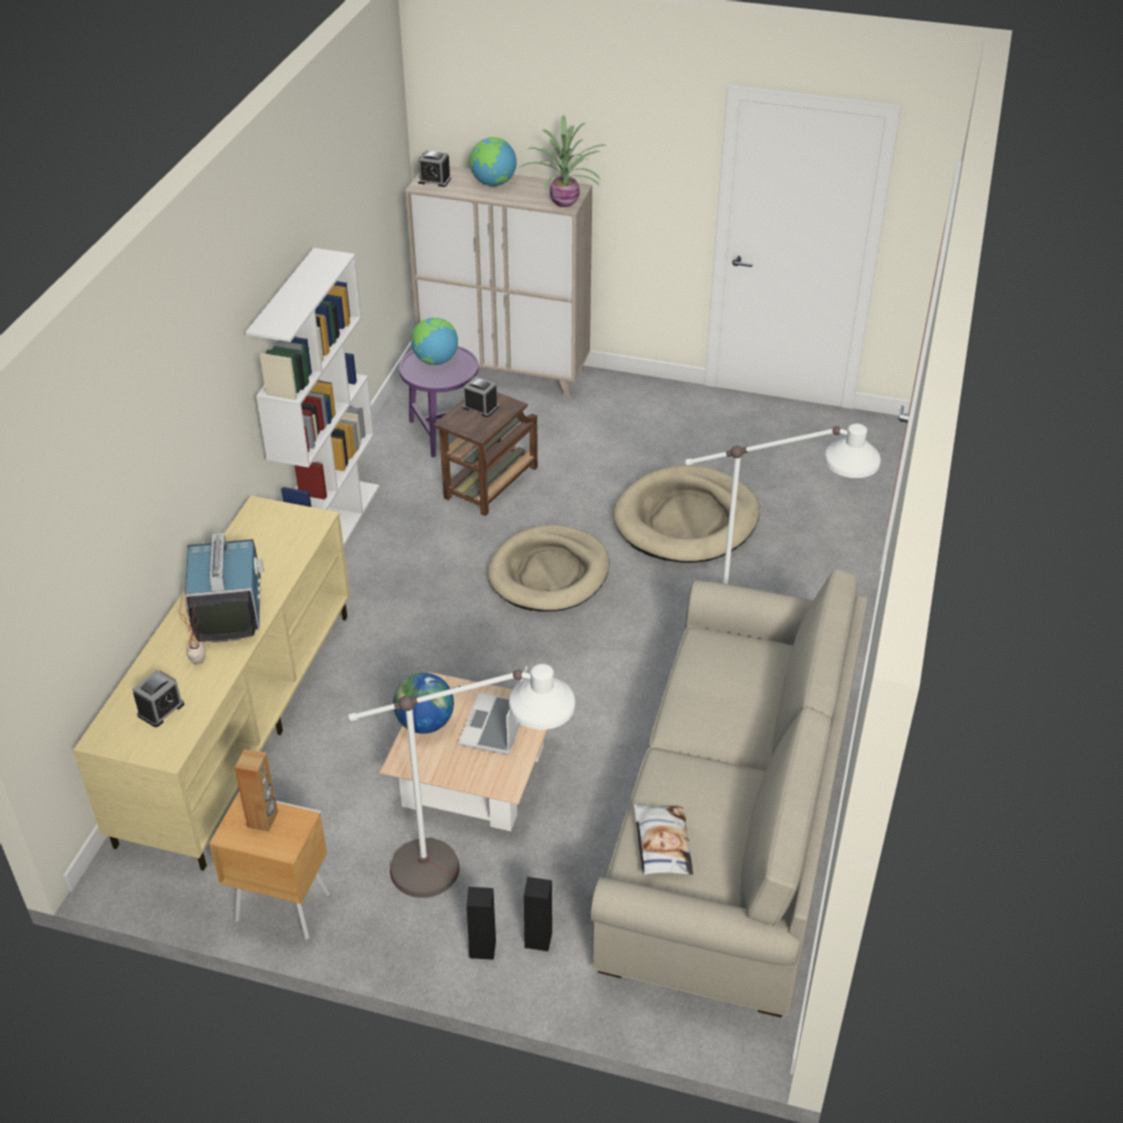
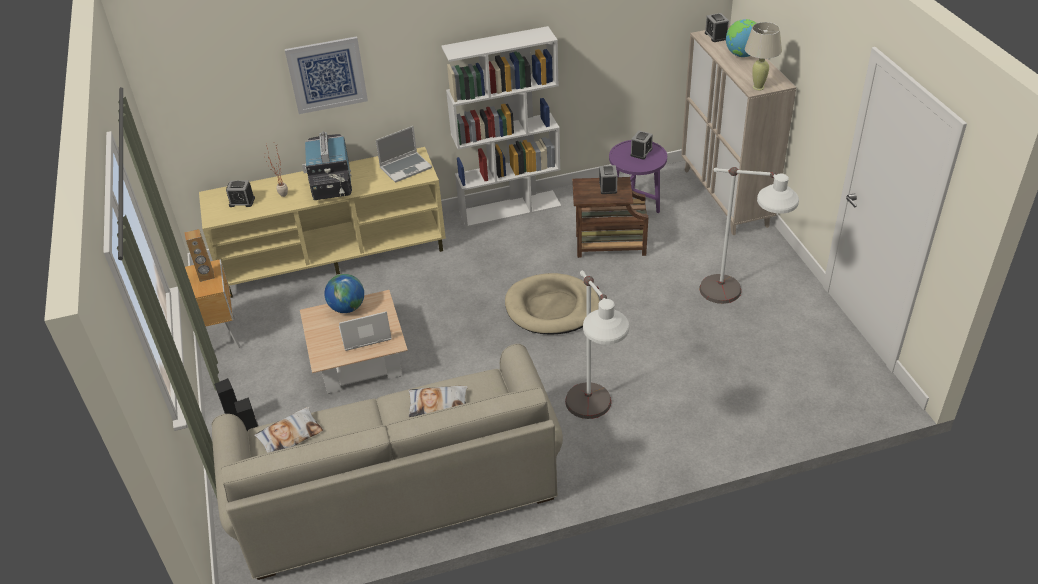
camera: 60 degrees right, 0 degrees up
television [184,533,264,643] -> television turned 120 degrees clockwise [302,132,352,200]
white floor lamp [349,664,575,898] -> white floor lamp moved to [699,167,799,304]
globe [411,318,458,365] -> alarm clock [631,131,653,160]
potted plant [521,115,607,207] -> beige table lamp [745,22,782,91]
beige dog bed [613,465,760,563] -> none
none -> picture [285,36,368,114]
none -> laptop [376,126,432,183]
none -> pillow [408,386,468,417]

